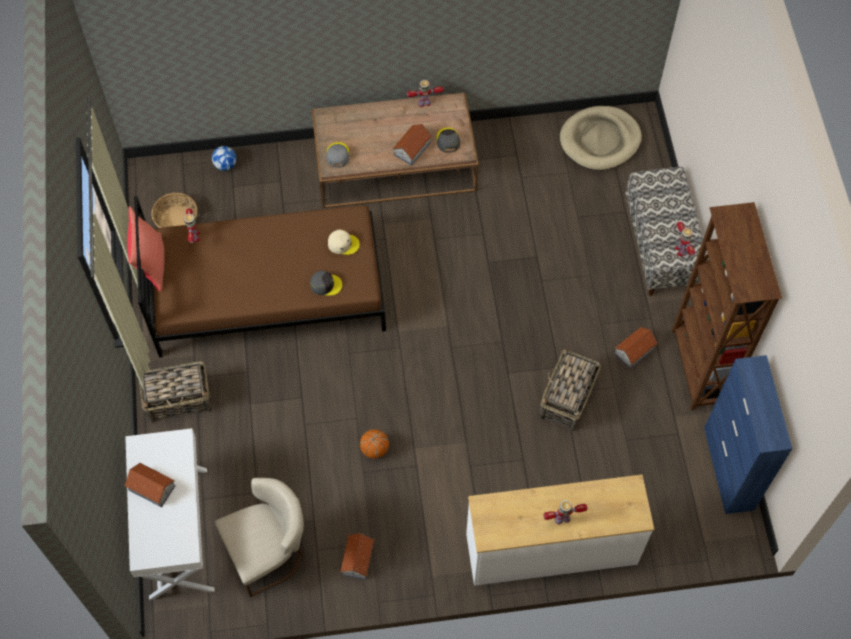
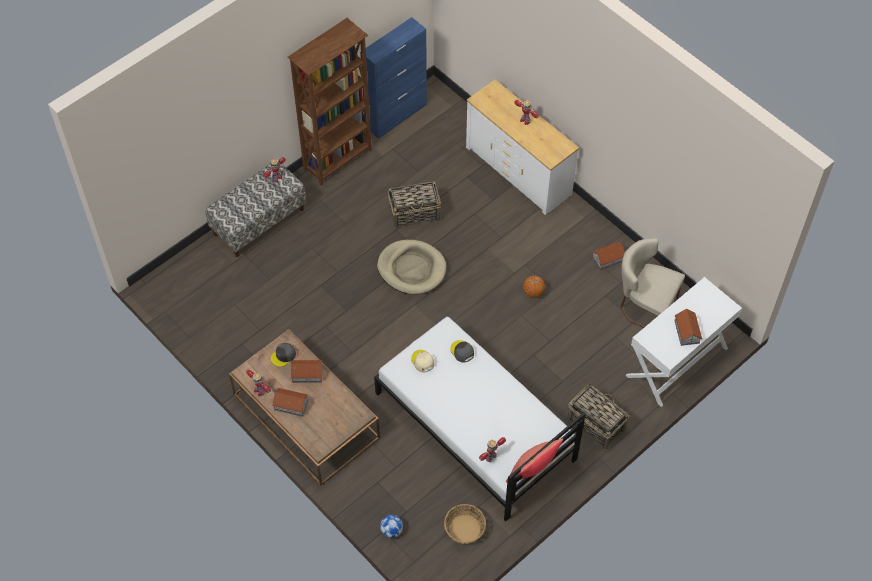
camera: 125 degrees left, 5 degrees down
brown bed [134,196,386,358] -> white bed [374,317,586,521]
grey cap [326,142,349,168] -> none
beige dog bed [560,106,642,170] -> beige dog bed moved to [377,240,446,294]
toy house [614,327,658,369] -> toy house moved to [272,388,309,417]

